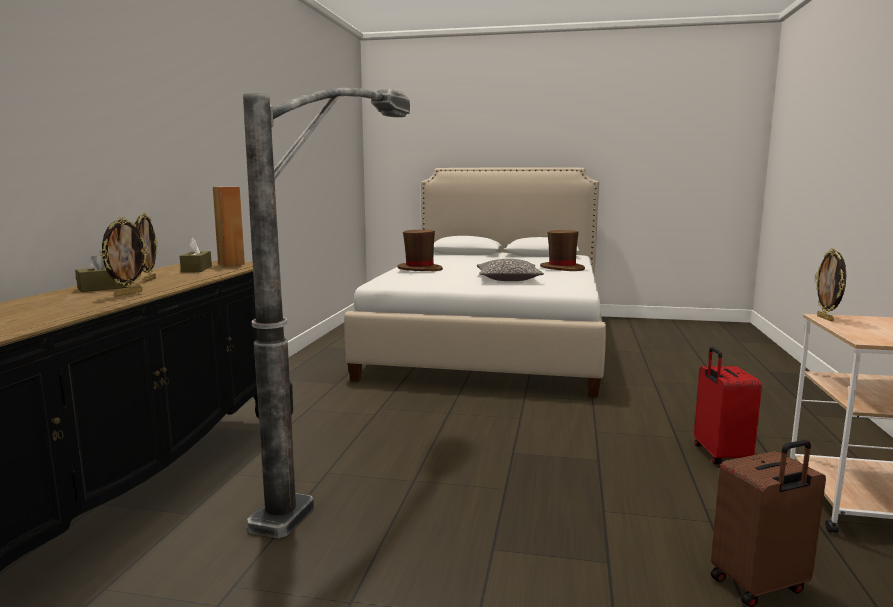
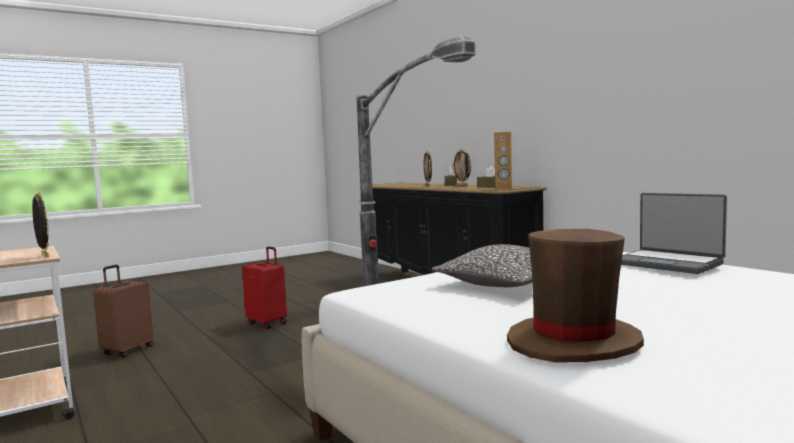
camera: 135 degrees right, 5 degrees down
brown hat [398,230,443,271] -> laptop [621,193,727,274]
red suitcase [694,347,762,464] -> red suitcase moved to [242,247,287,329]

